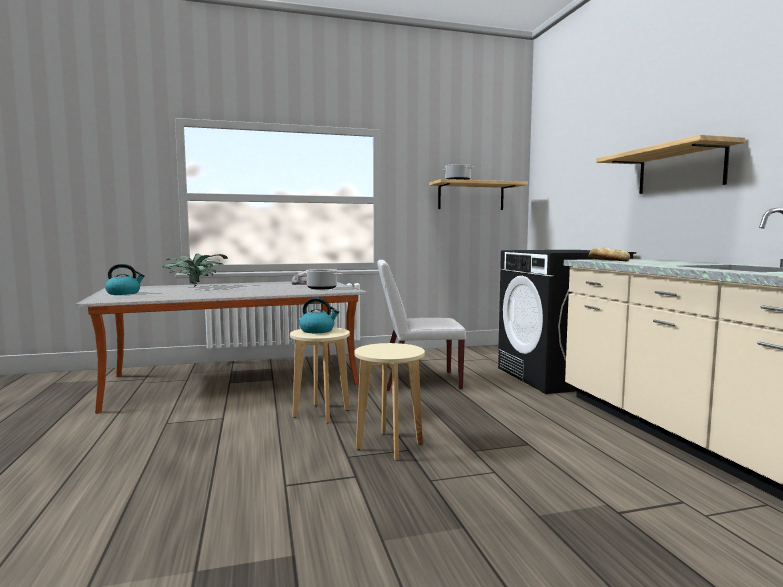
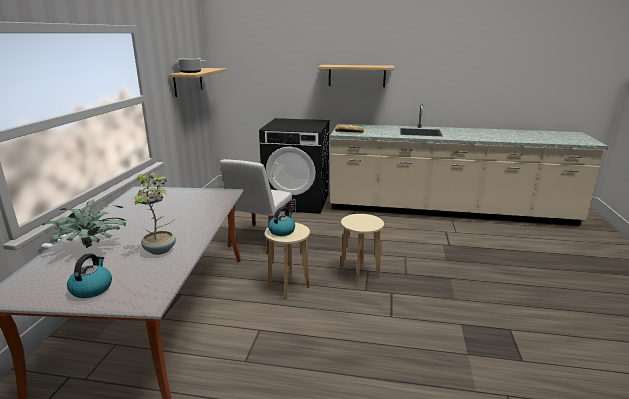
camera: 65 degrees left, 15 degrees up
cooking pot [302,269,342,289] -> none
none -> potted plant [131,173,176,255]

